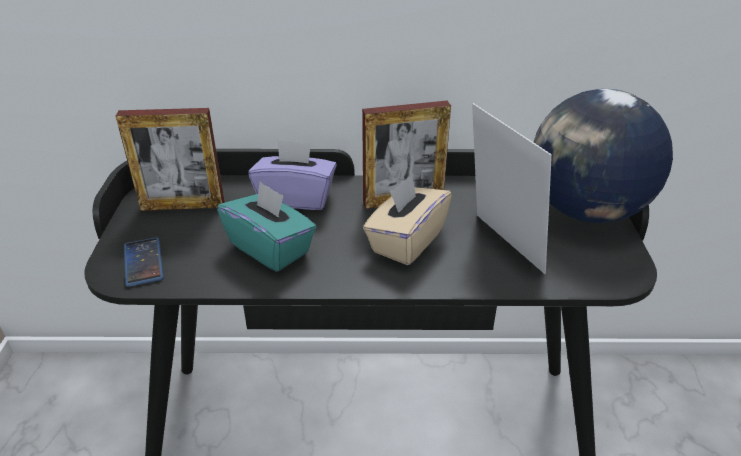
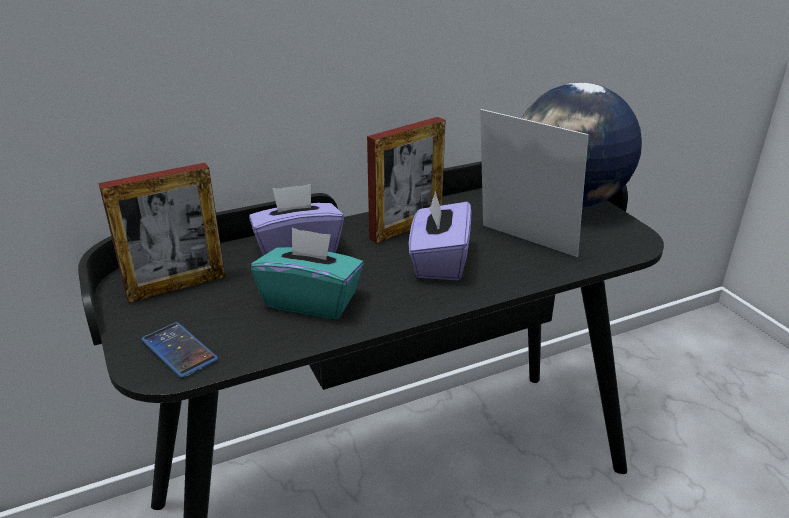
camera: 25 degrees left, 5 degrees down
beige tissue box [363,174,452,265] -> purple tissue box [409,191,471,280]

